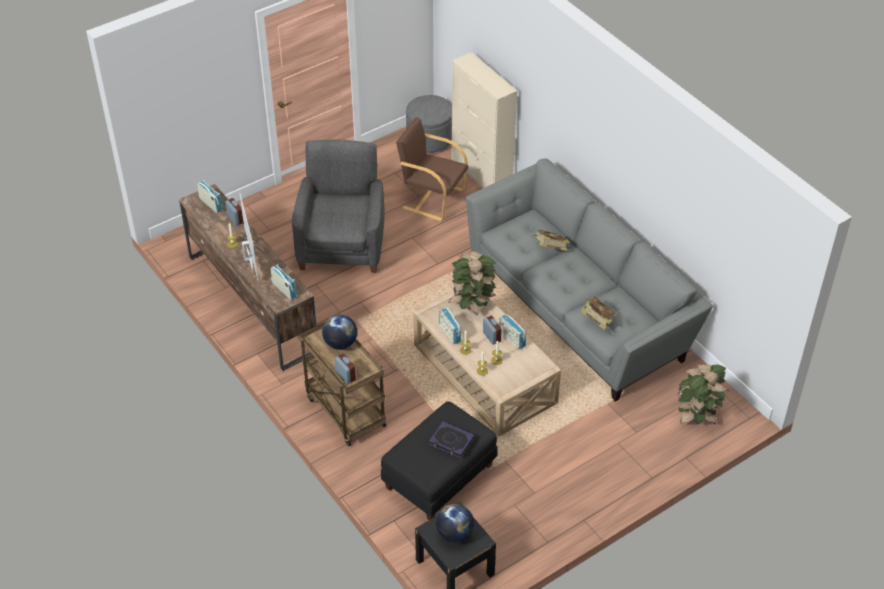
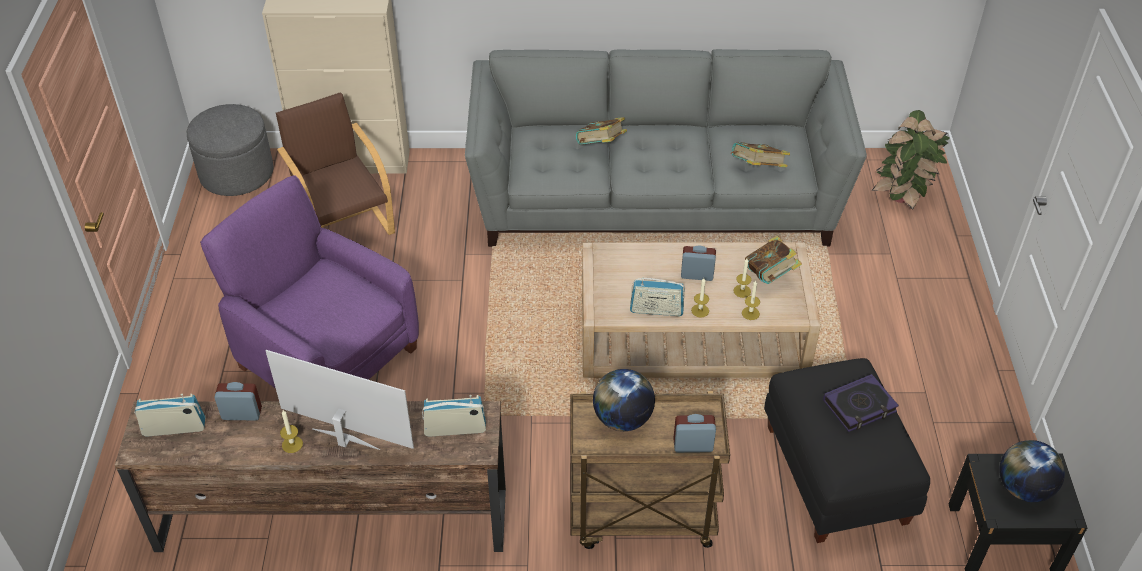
camera: 55 degrees left, 0 degrees up
grey armchair [292,140,385,273] -> purple armchair [200,175,419,389]
brown armchair [396,117,468,221] -> brown armchair turned 90 degrees clockwise [276,92,395,235]
potted plant [448,251,496,316] -> none
radio [499,314,526,350] -> none
none -> book [745,235,802,284]

